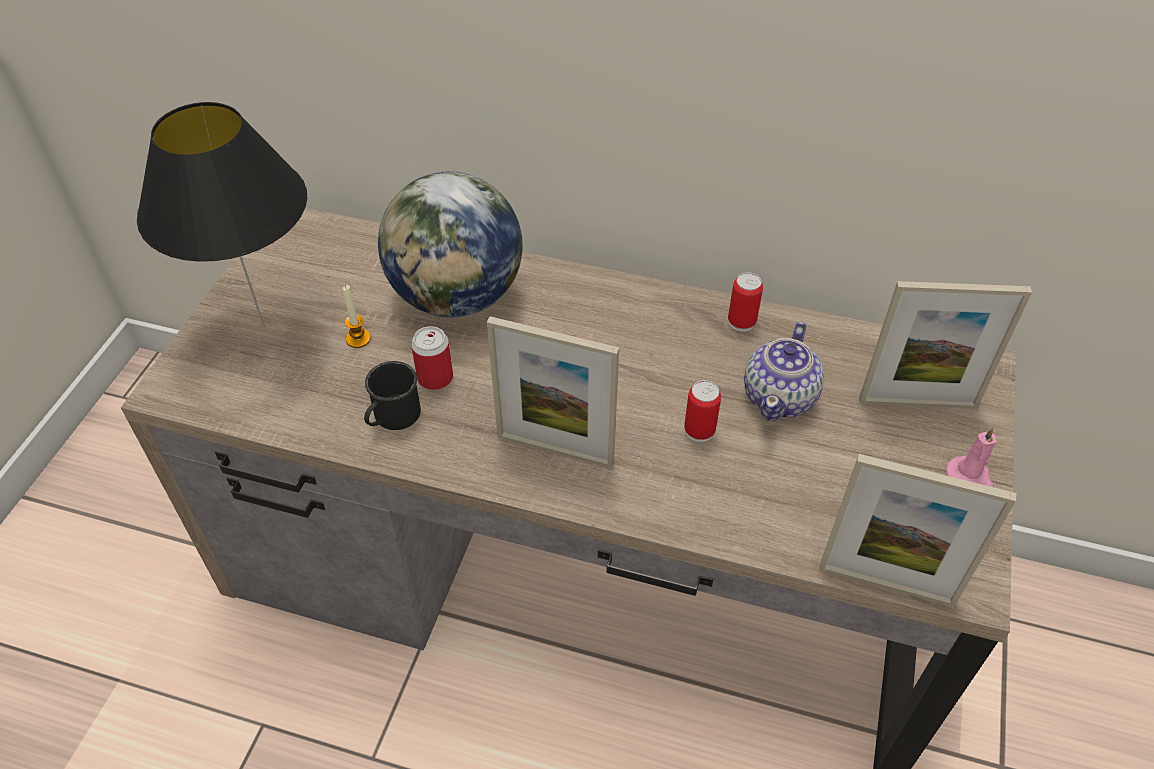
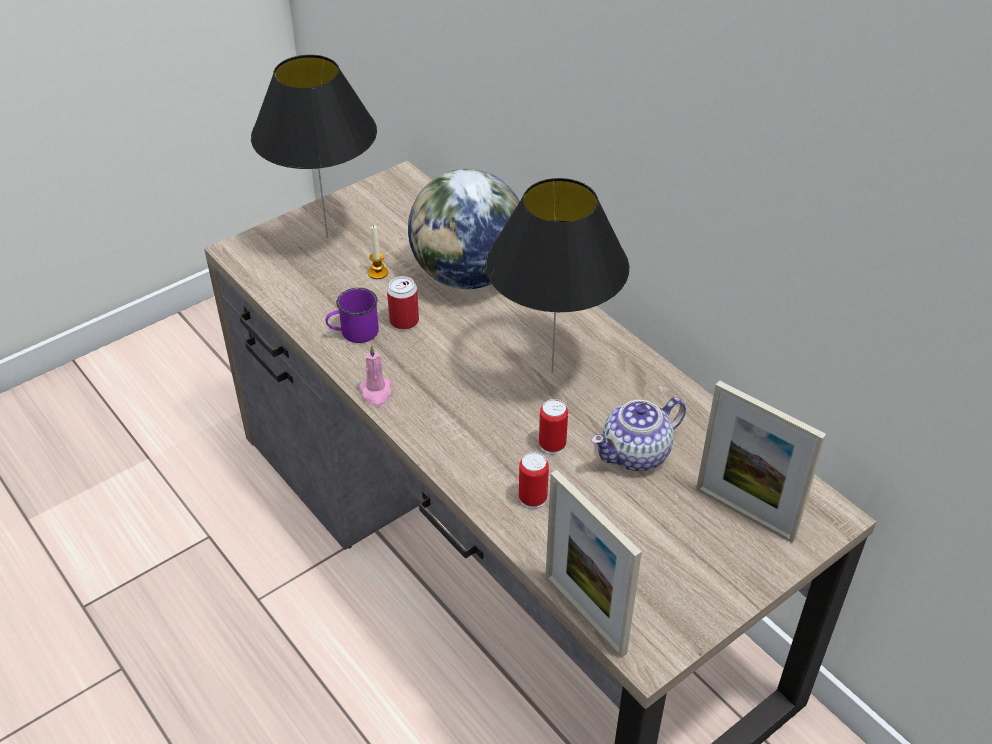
camera: 35 degrees right, 5 degrees down
black mug [364,361,421,430] -> purple mug [325,288,379,343]
picture frame [487,316,619,468] -> none
can [728,272,763,332] -> can moved to [519,452,549,509]
pink candle [946,427,997,487] -> pink candle moved to [359,345,392,406]
none -> black table lamp [485,178,629,373]

